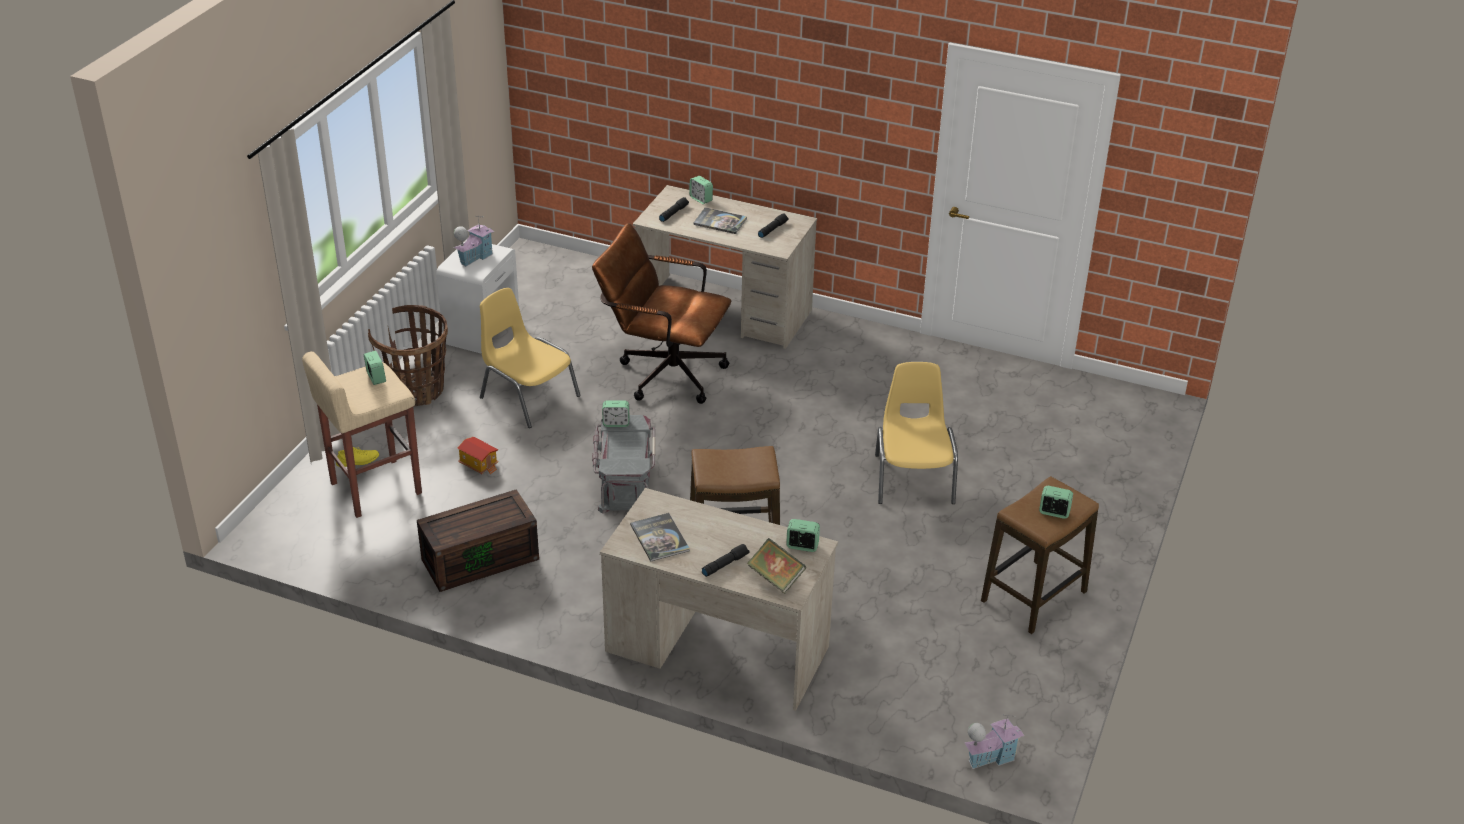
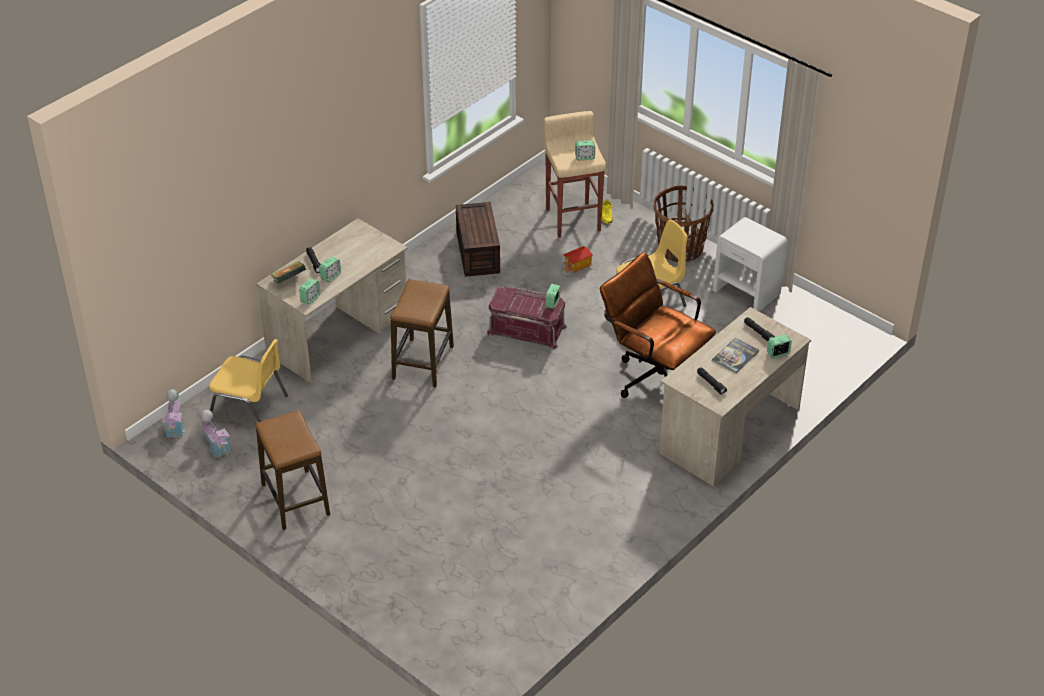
camera: 110 degrees right, 5 degrees up
toy house [453,216,494,267] -> toy house moved to [201,410,230,458]
brown office chair [592,223,731,404] -> brown office chair turned 90 degrees counterclockwise [600,252,716,398]
grey storage box [592,415,656,514] -> red storage box [487,286,567,349]
book [630,513,690,562] -> none
yellow chair [875,362,958,504] -> yellow chair moved to [209,339,288,422]
alarm clock [1039,486,1073,519] -> alarm clock moved to [319,256,341,282]

